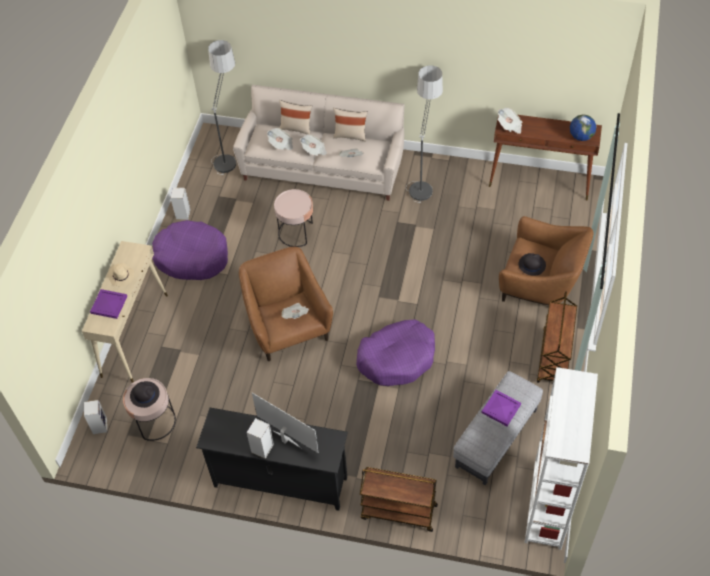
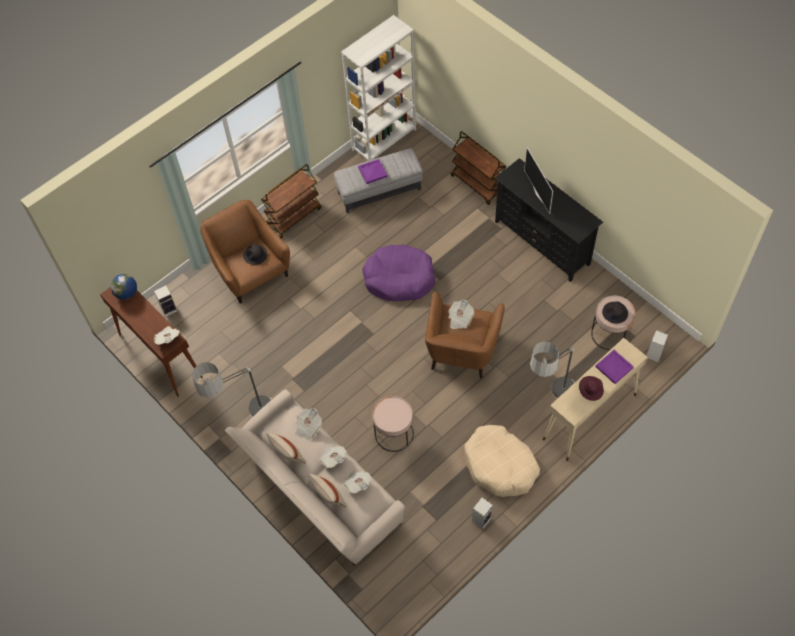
camera: 145 degrees left, 5 degrees up
beige hat [108,263,134,286] -> purple hat [579,376,604,401]
purple dog bed [152,220,228,280] -> beige dog bed [464,425,540,497]
floor lamp [208,40,236,175] -> floor lamp moved to [530,341,575,400]
speaker [246,418,274,459] -> speaker moved to [154,285,177,317]

